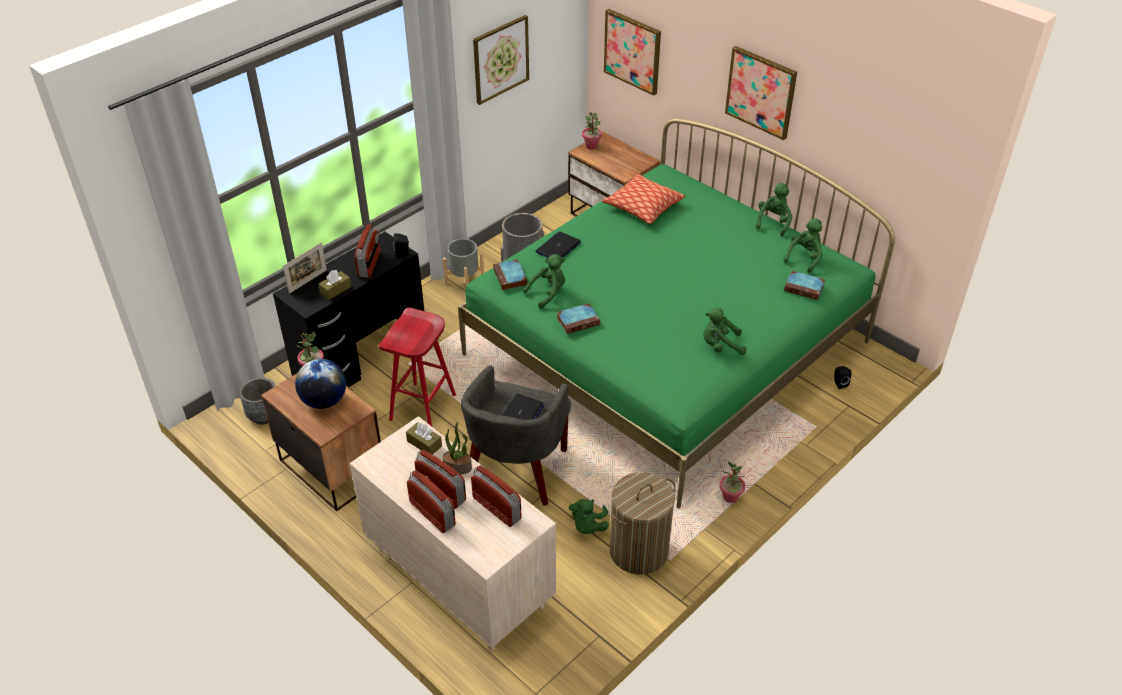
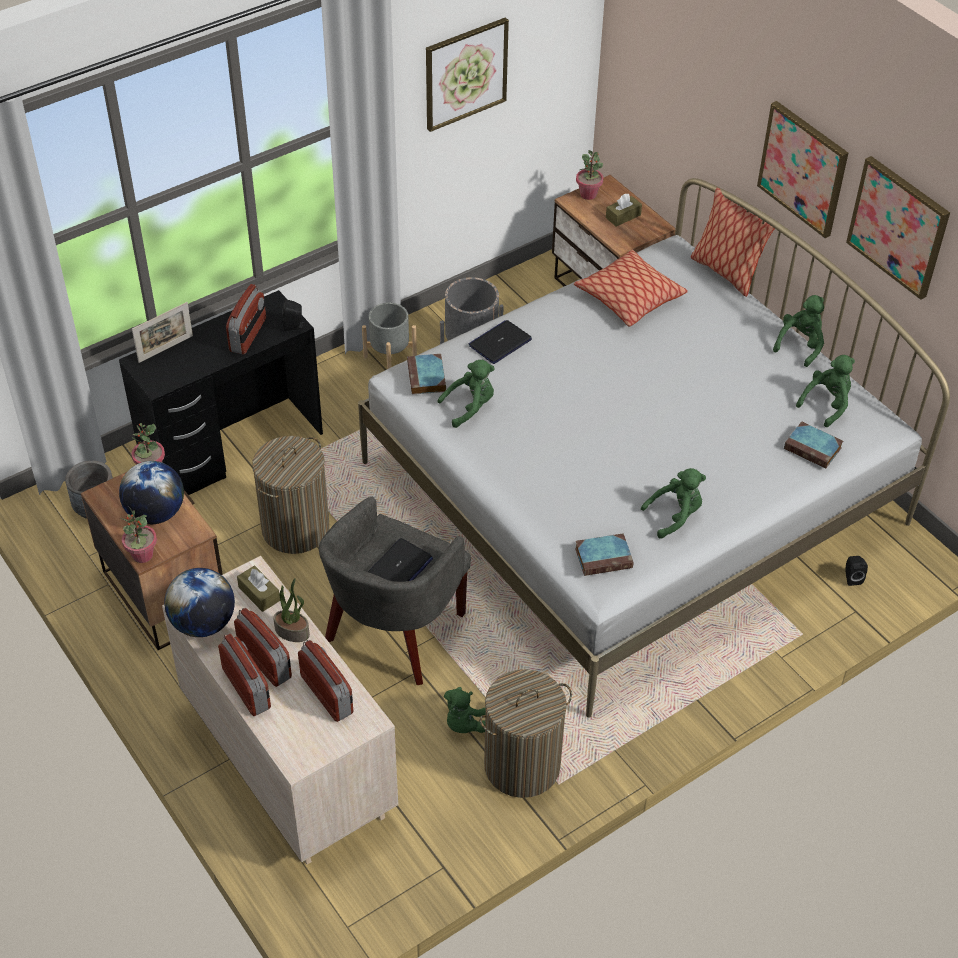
camera: 10 degrees right, 5 degrees up
brown tissue box [318,270,352,300] -> brown tissue box moved to [606,194,642,227]
red stool [378,308,456,426] -> laundry basket [252,436,330,554]
green bed [458,118,895,509] -> white bed [358,178,950,718]
book [557,303,600,334] -> book moved to [575,533,634,576]
picture [604,9,661,96] -> picture moved to [846,156,950,300]
green plush toy [703,308,747,355] -> green plush toy turned 150 degrees clockwise [641,468,706,538]
potted plant [720,462,745,503] -> potted plant moved to [120,507,157,563]
none -> globe [164,568,235,637]
none -> pillow [691,188,775,297]

